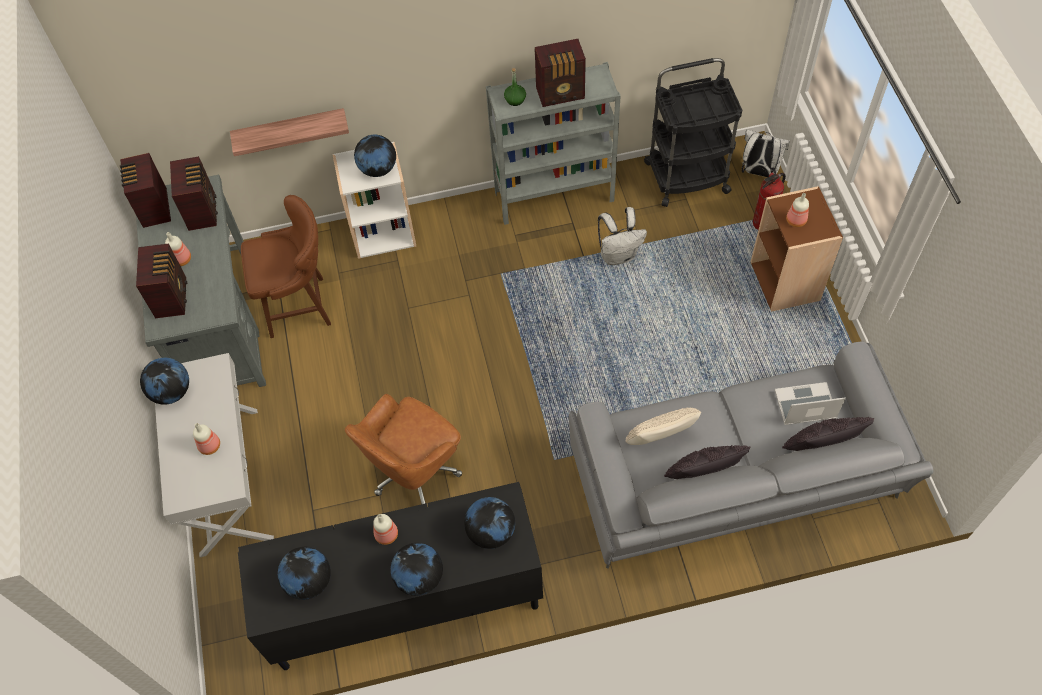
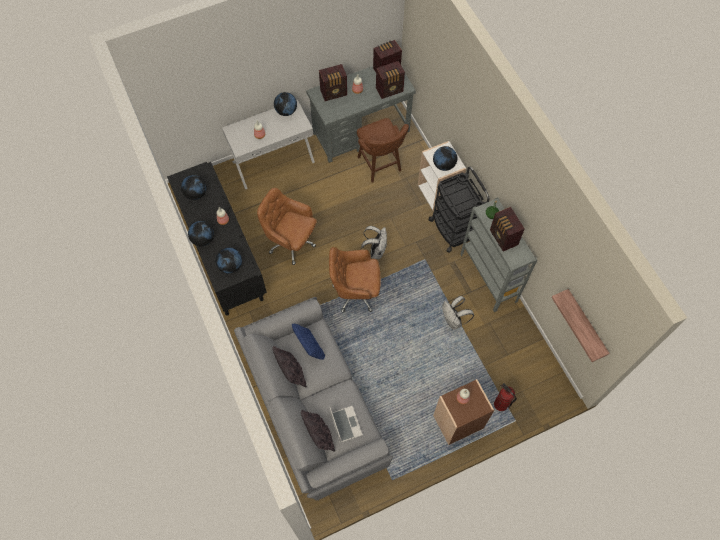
camera: 75 degrees right, 5 degrees up
shelf [230,108,349,156] -> shelf moved to [552,289,610,362]
beige pillow [626,408,701,445] -> blue pillow [292,323,325,360]
black cart [644,58,742,207] -> black cart moved to [429,167,489,253]
white backpack [742,130,790,177] -> white backpack moved to [361,226,387,259]
none -> brown office chair [329,247,380,313]

